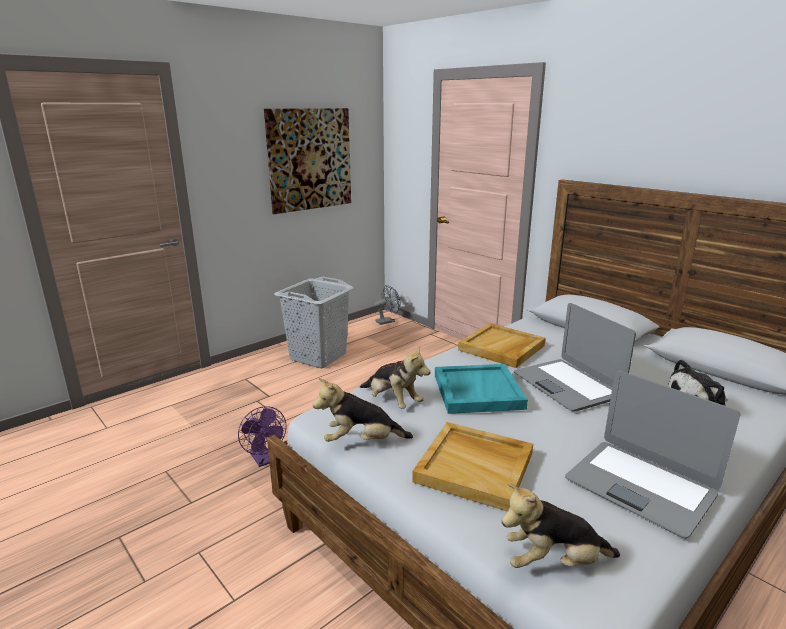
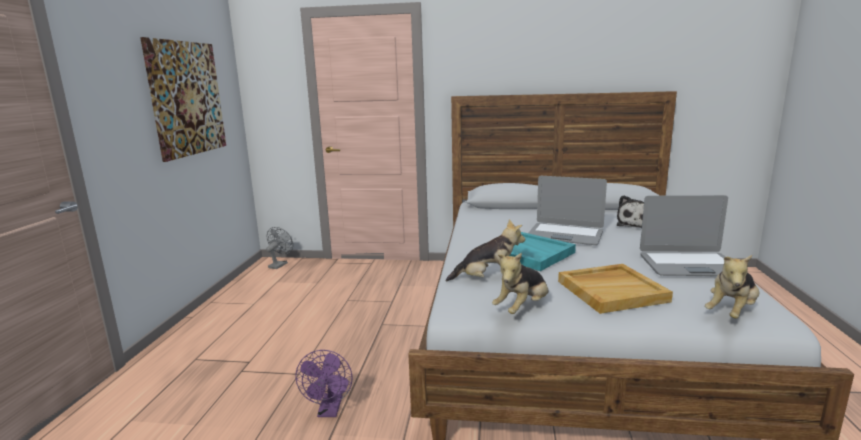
camera: 40 degrees left, 5 degrees down
purple fan [238,406,286,467] -> purple fan turned 75 degrees clockwise [295,350,353,417]
grey laundry basket [274,277,354,368] -> none
beige tray [458,323,545,368] -> none

